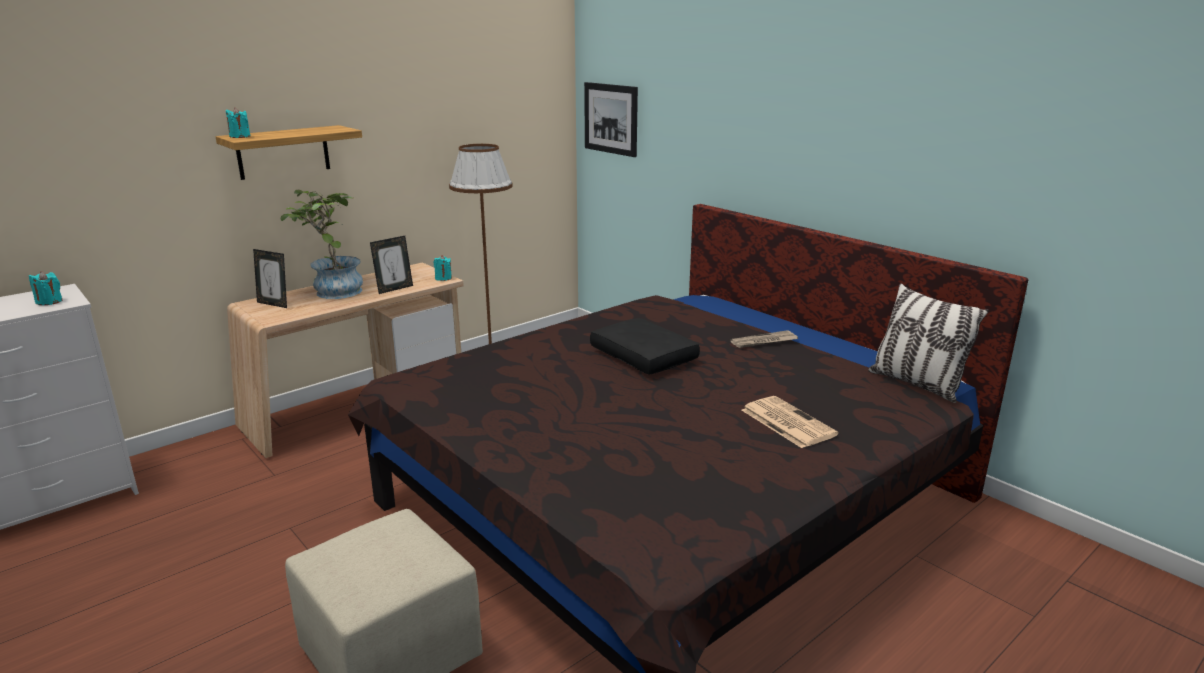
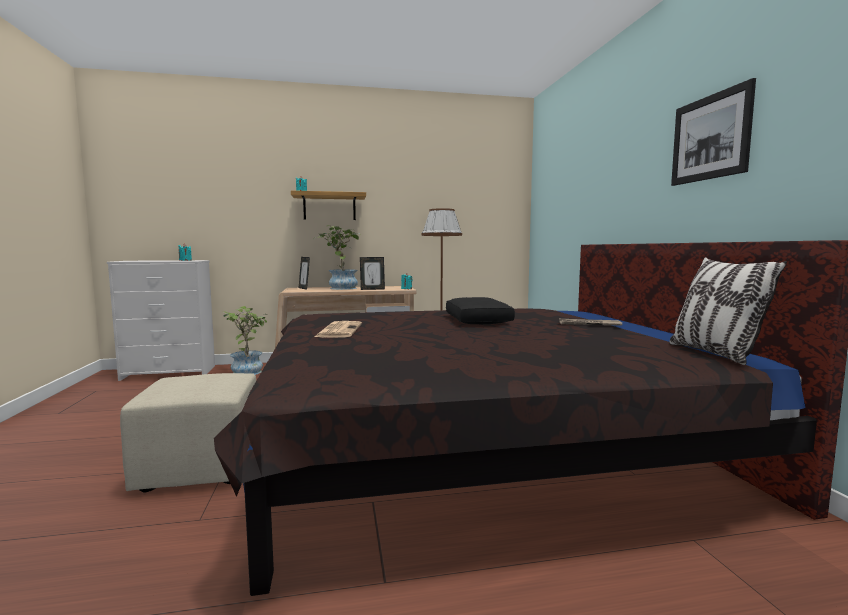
camera: 30 degrees right, 15 degrees down
picture [584,82,638,157] -> picture moved to [671,78,756,186]
newspaper [742,396,838,448] -> newspaper moved to [315,321,362,337]
none -> potted plant [224,306,268,375]

